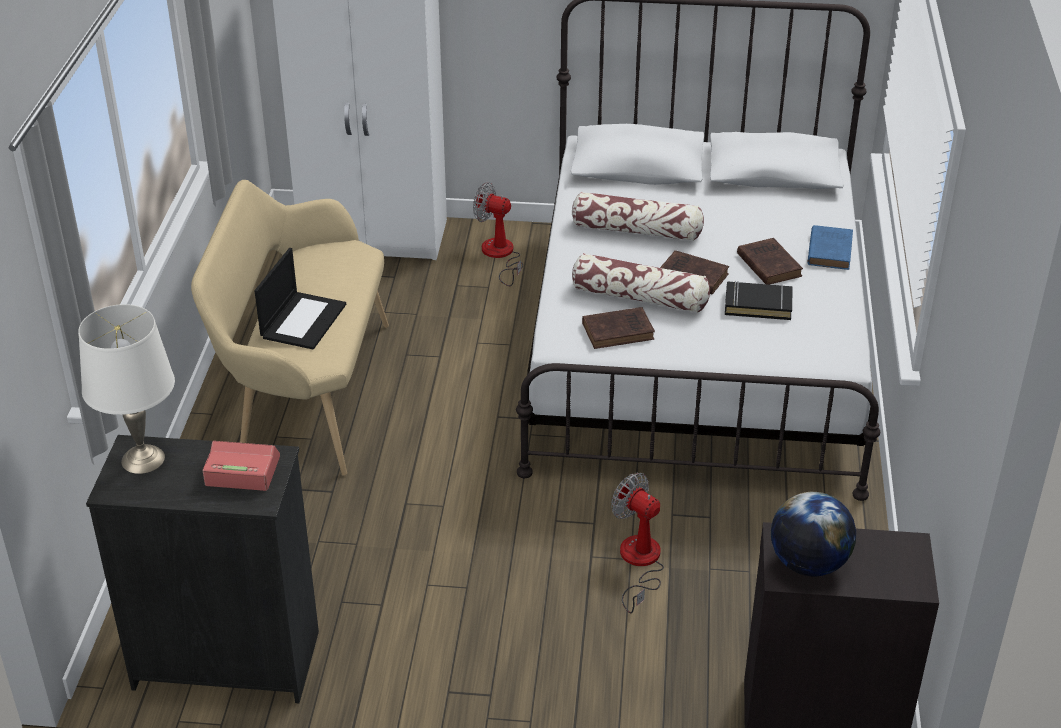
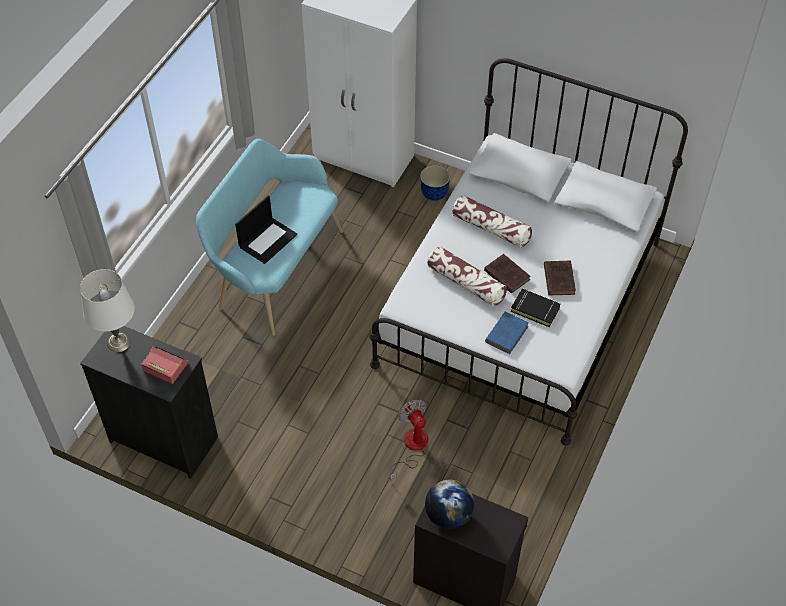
camera: 20 degrees right, 15 degrees up
beige bench [191,180,389,476] -> turquoise bench [196,139,343,336]
fan [473,182,523,286] -> planter [420,165,450,201]
brown book [582,307,655,349] -> none
blue book [807,225,853,270] -> blue book moved to [485,311,529,354]

